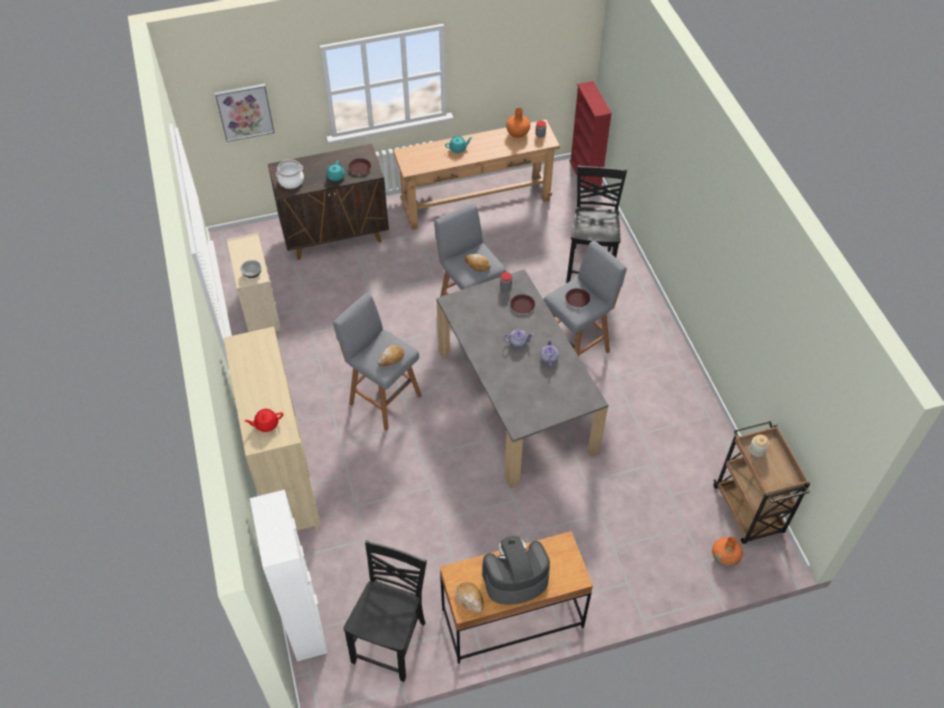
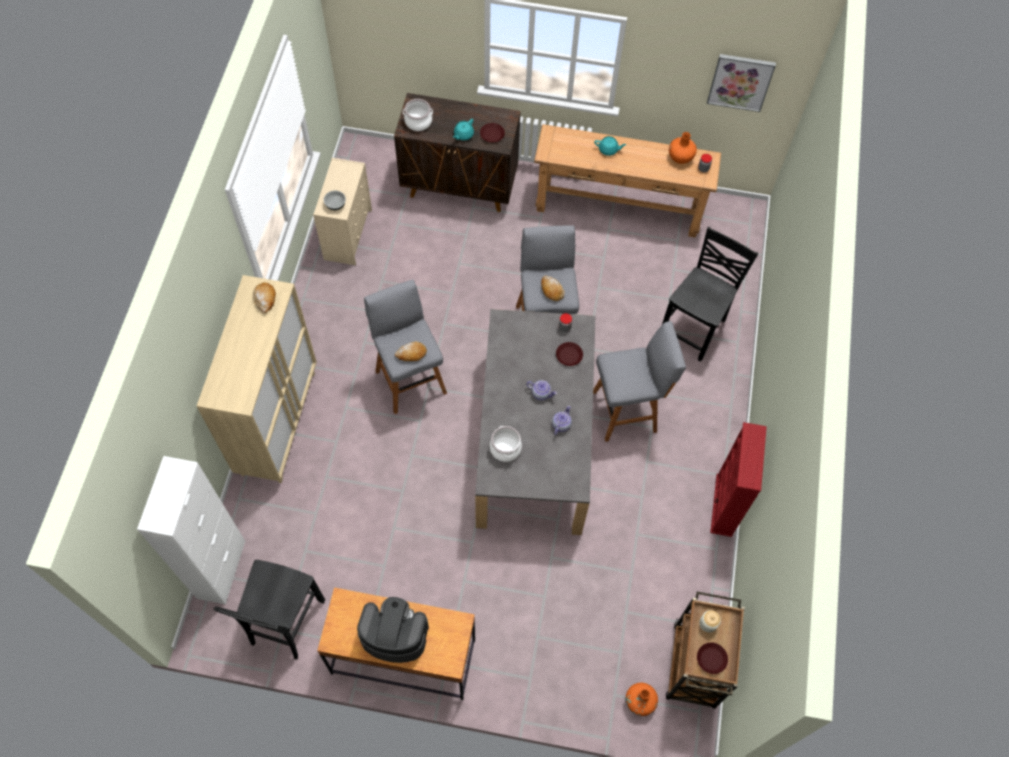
camera: 25 degrees right, 10 degrees up
picture [215,83,275,142] -> picture moved to [707,54,776,112]
red teapot [244,409,283,432] -> none
black chair [343,540,427,682] -> black chair turned 150 degrees clockwise [213,560,325,659]
bread [455,582,484,613] -> bread moved to [253,282,276,313]
brown plate [565,288,590,307] -> brown plate moved to [697,642,728,674]
red bookcase [569,81,612,193] -> red bookcase moved to [710,422,767,537]
none -> cooking pot [490,426,522,462]

